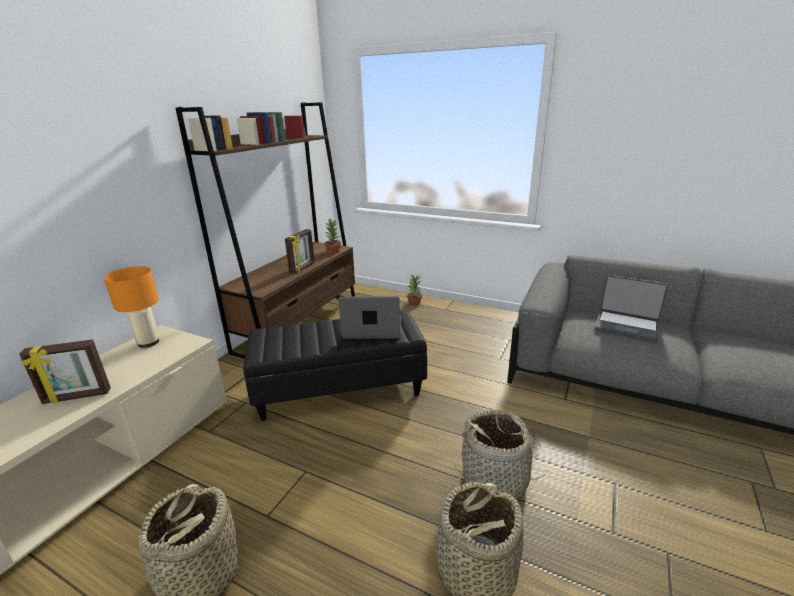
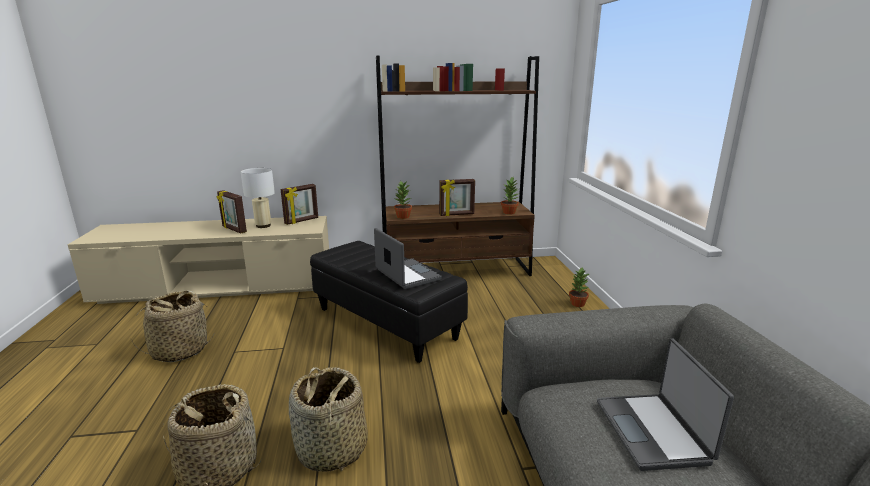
camera: 55 degrees right, 5 degrees down
orange table lamp [104,266,159,348] -> picture frame [281,184,318,225]
none -> white table lamp [241,168,275,228]
none -> potted plant [394,182,412,219]

